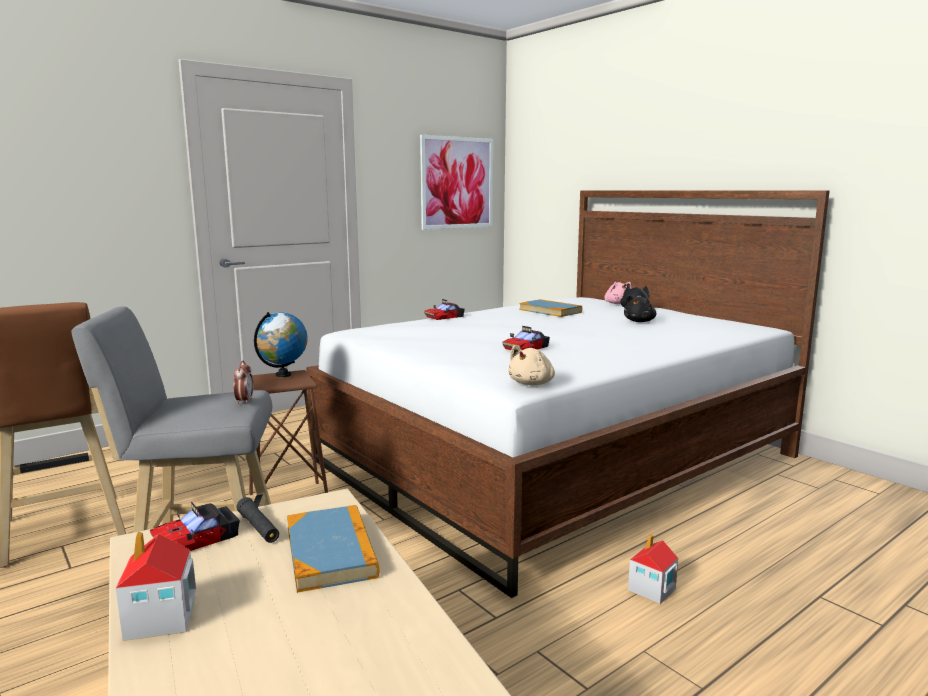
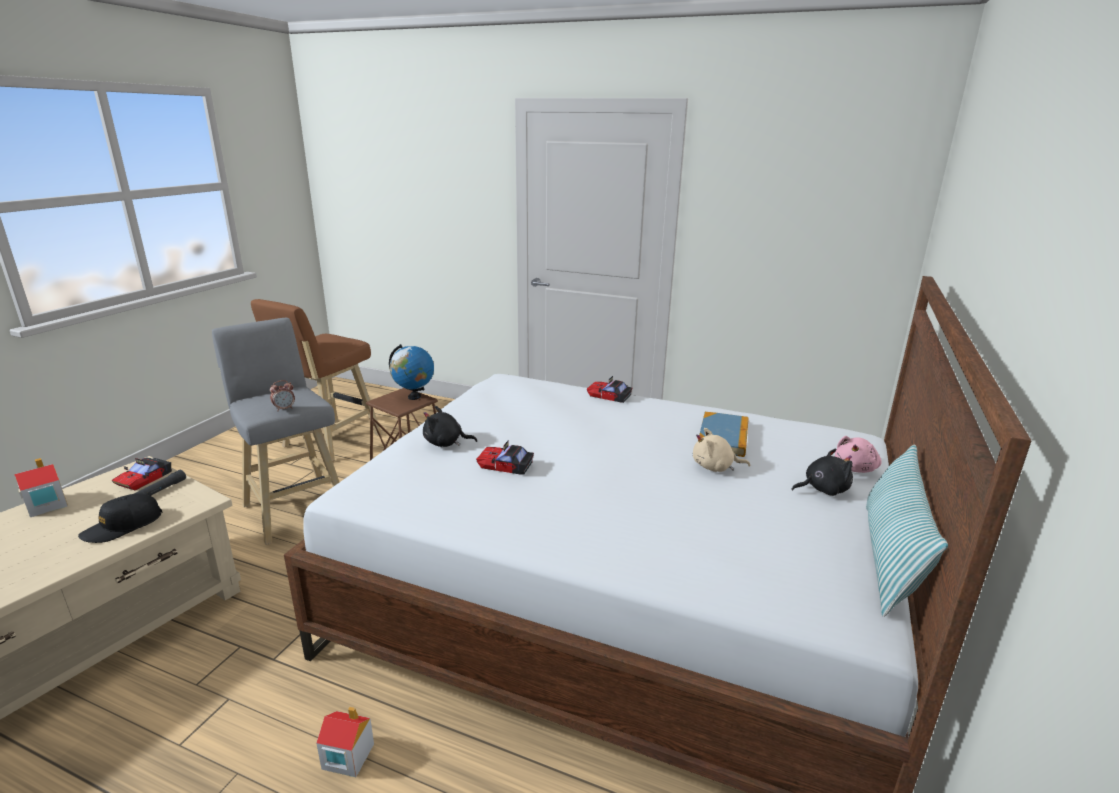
camera: 60 degrees right, 10 degrees up
toy car [150,502,240,551] -> toy car turned 90 degrees counterclockwise [112,457,172,491]
book [287,505,380,593] -> black cap [78,493,162,543]
picture [420,135,493,230] -> none
beige plush toy [508,345,555,385] -> beige plush toy moved to [693,428,750,472]
black plush toy [624,295,656,322] -> black plush toy moved to [423,406,477,447]
none -> pillow [866,444,948,617]

